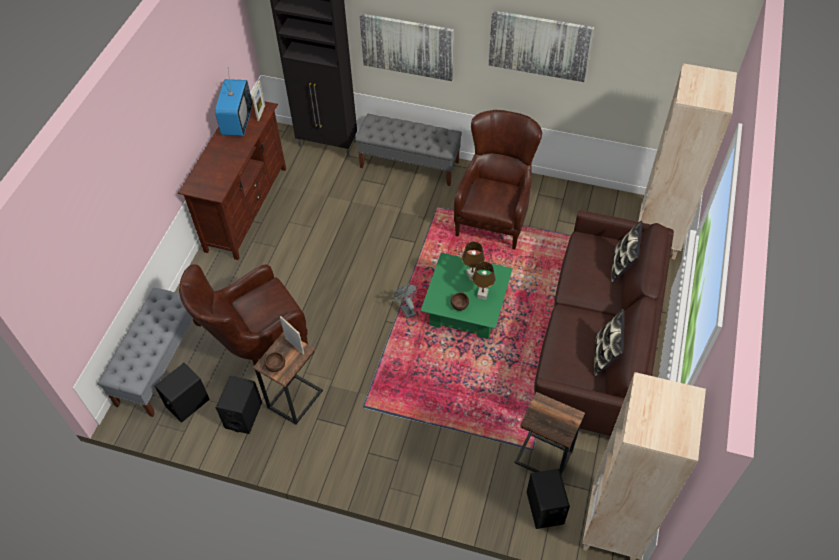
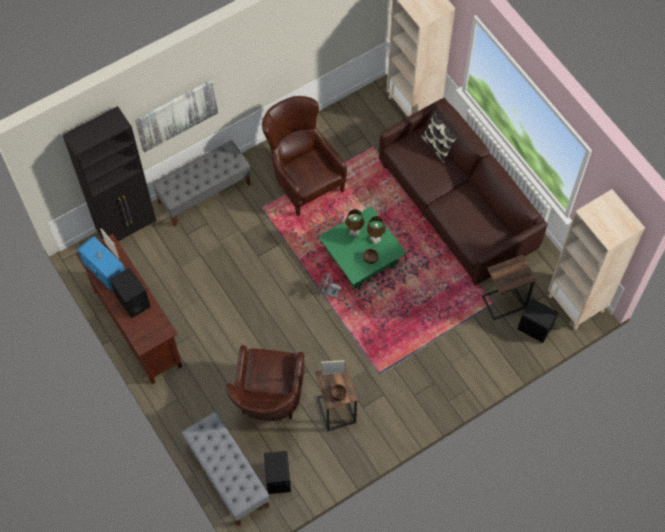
camera: 50 degrees left, 10 degrees up
black speaker [216,376,262,434] -> black speaker moved to [110,268,150,318]
picture [489,10,594,82] -> none
pillow [594,309,625,376] -> none

